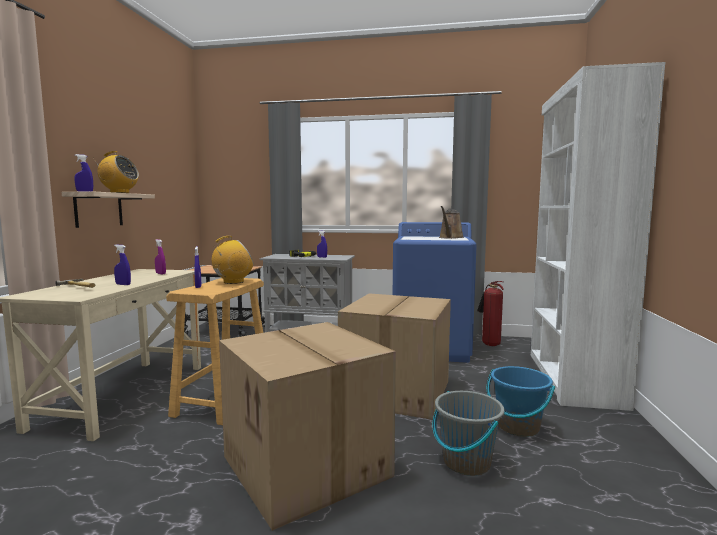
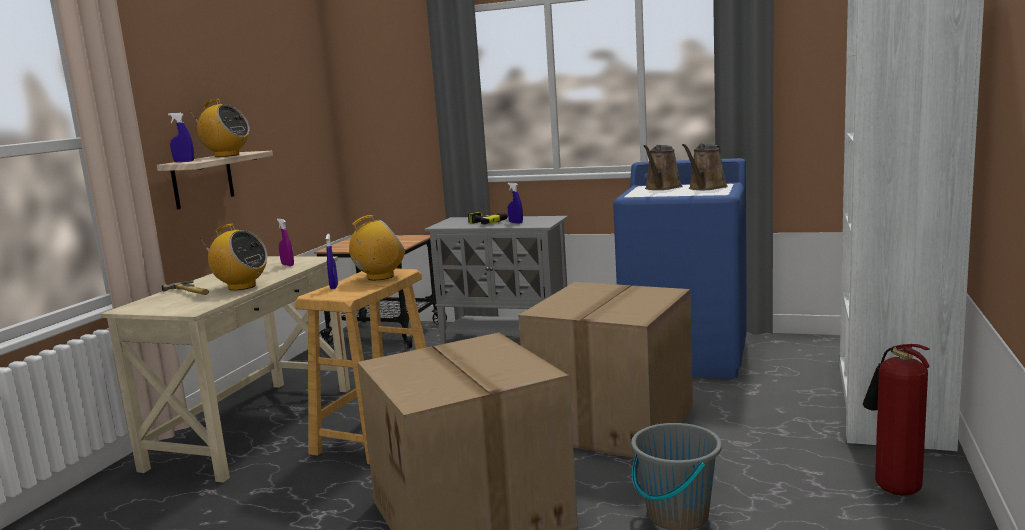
camera: 10 degrees right, 5 degrees up
blue spray bottle [114,245,131,285] -> radio [200,224,267,291]
fire extinguisher [477,281,504,346] -> fire extinguisher moved to [863,344,930,496]
blue bucket [487,366,555,437] -> none
none -> brown watering can [643,145,682,190]

